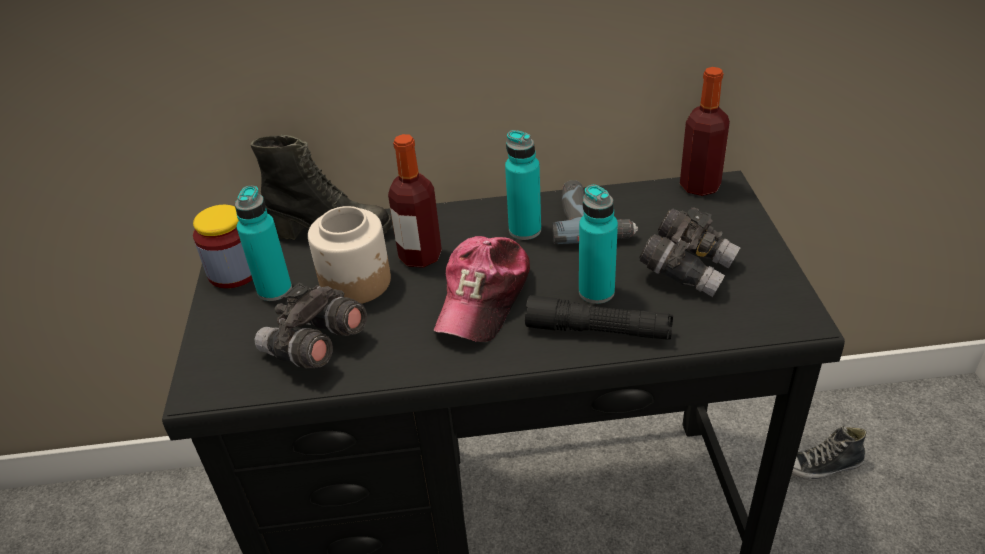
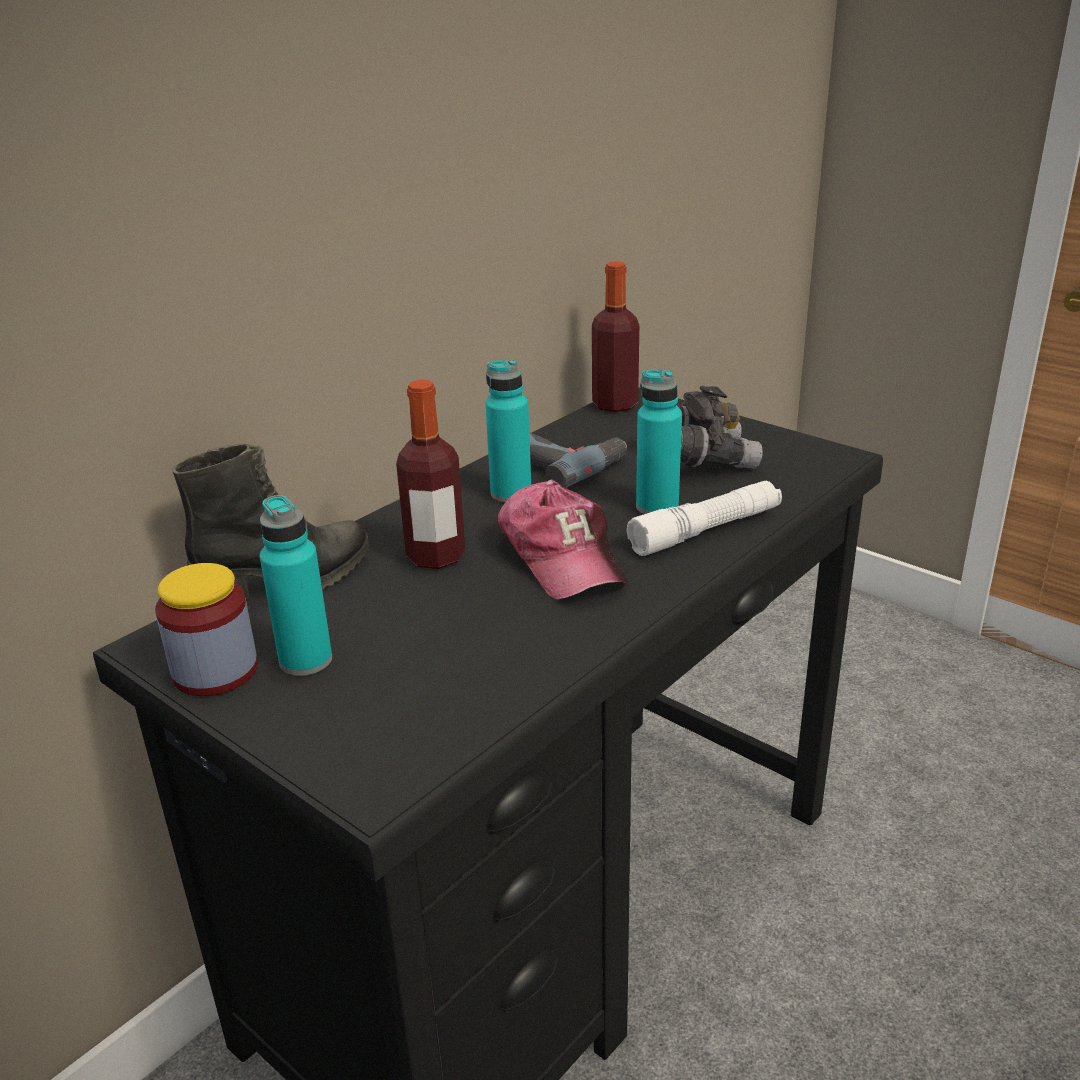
camera: 45 degrees left, 10 degrees down
grey binoculars [254,283,367,368] -> none
jar [308,206,391,304] -> none
black flashlight [525,295,673,340] -> white flashlight [627,480,782,556]
shoe [792,426,867,480] -> none

